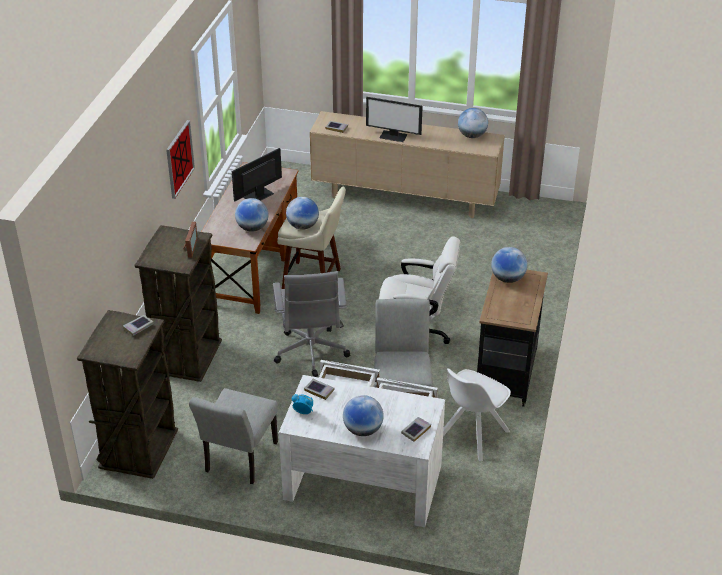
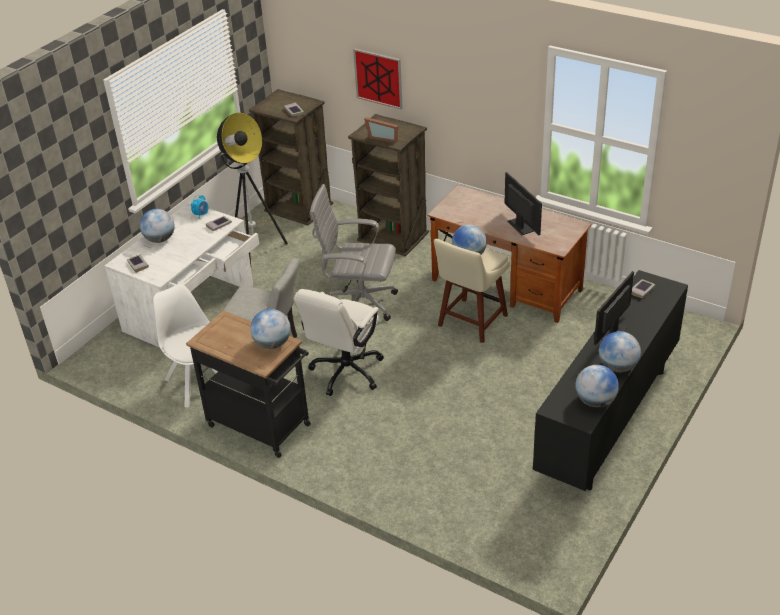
camera: 110 degrees right, 0 degrees up
picture [166,120,195,199] -> picture moved to [353,49,403,109]
grey chair [189,388,278,484] -> floor lamp [217,113,288,264]
globe [235,198,269,232] -> globe moved to [599,331,641,372]
beige cabinet [310,111,505,218] -> black cabinet [533,270,688,491]

